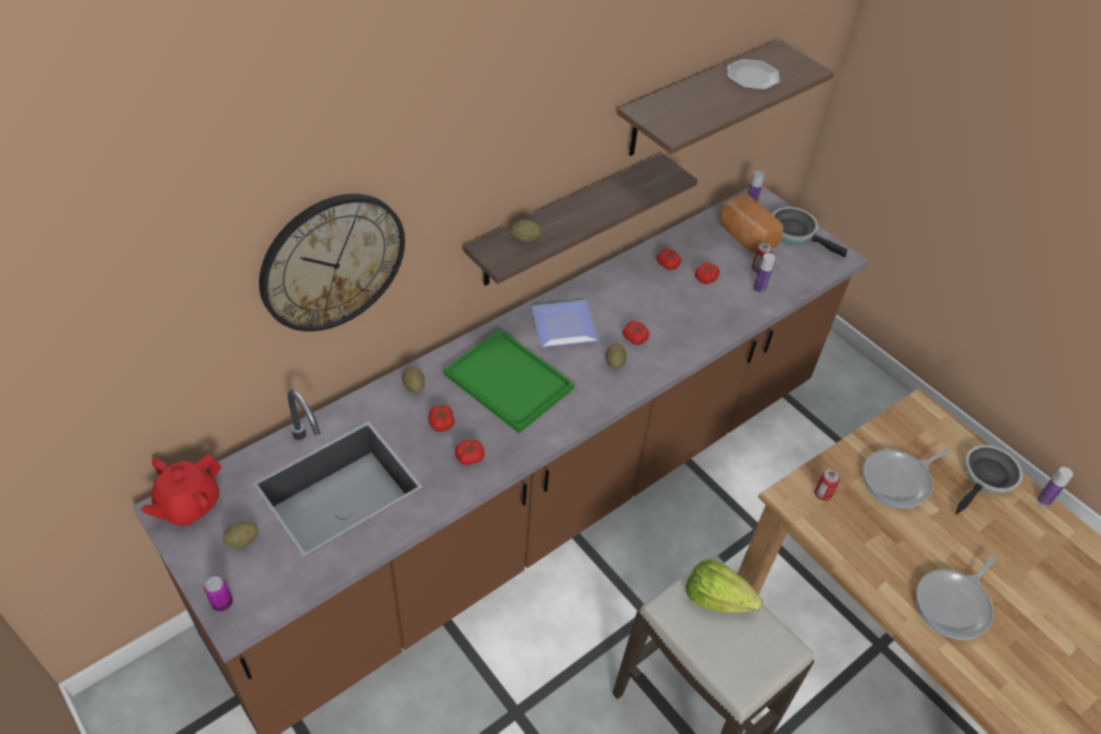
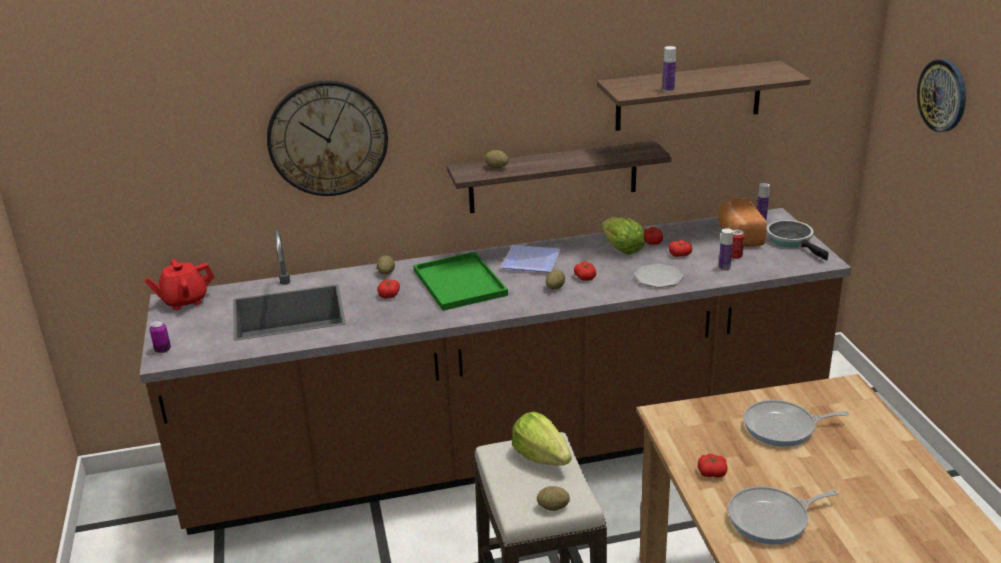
camera: 30 degrees right, 20 degrees down
potato [223,521,259,548] -> potato moved to [537,486,570,511]
tomato [455,440,485,465] -> tomato moved to [698,454,727,477]
plate [727,59,780,90] -> plate moved to [634,264,684,288]
can [814,469,840,501] -> none
frying pan [955,445,1023,515] -> none
bottle [1037,467,1073,506] -> bottle moved to [663,46,676,92]
none -> lettuce [601,217,645,254]
none -> wall clock [917,59,966,132]

